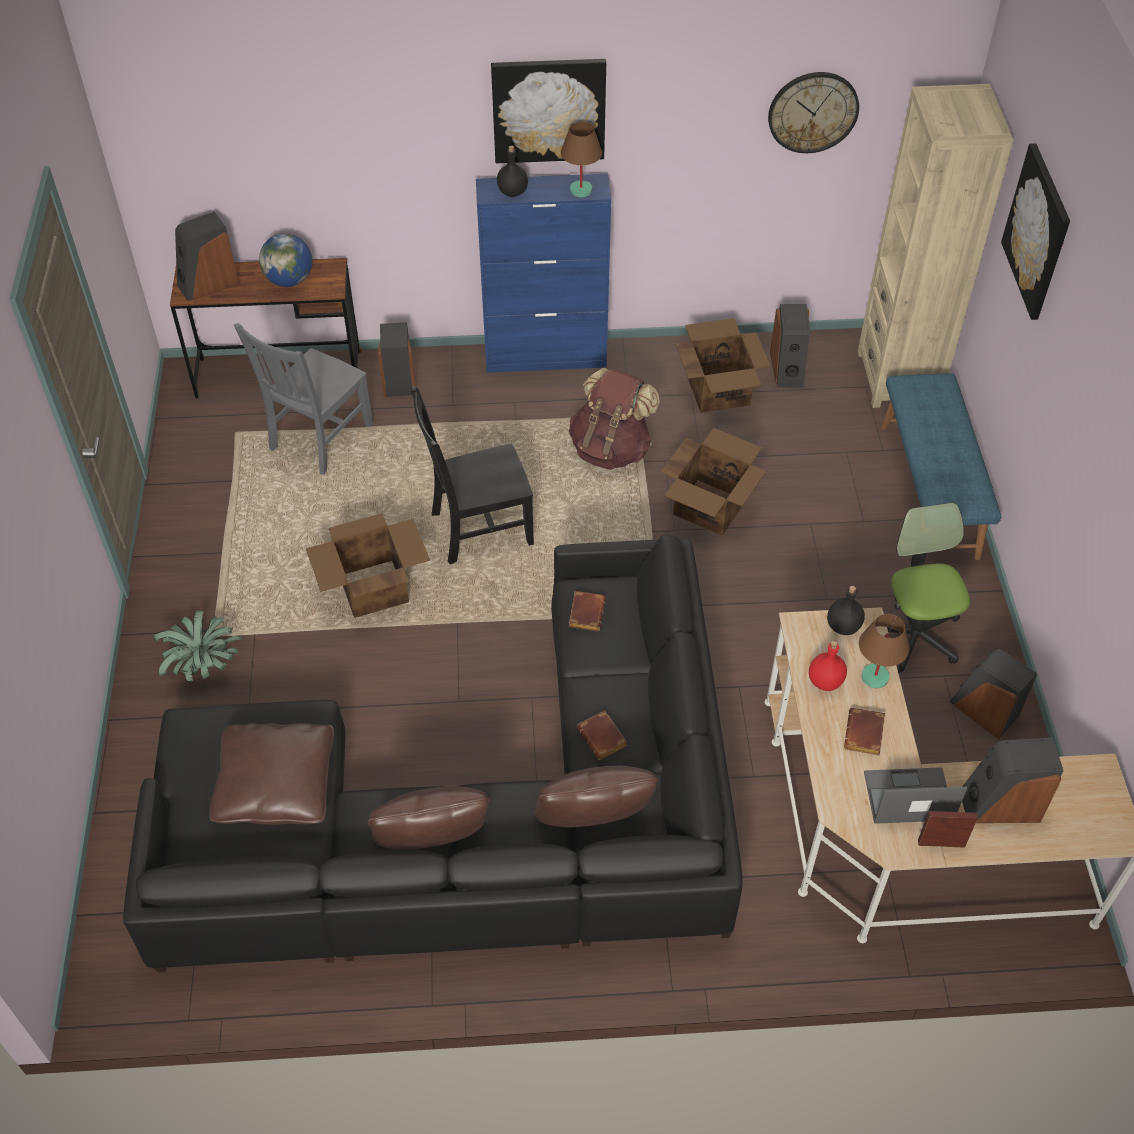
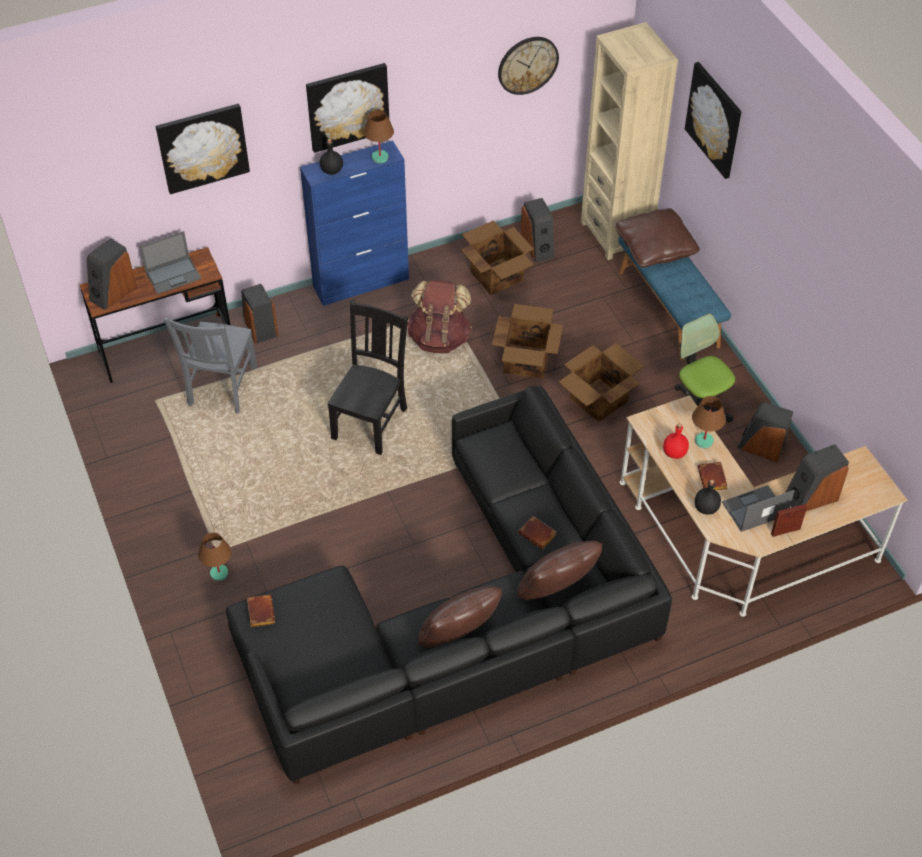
camera: 20 degrees left, 0 degrees up
potted plant [153,611,244,682] -> brown table lamp [198,533,231,581]
brown pillow [209,723,334,825] -> brown pillow moved to [615,208,700,268]
globe [259,234,312,287] -> laptop [140,231,202,294]
cardboard box [306,513,430,618] -> cardboard box moved to [558,343,644,422]
black chair [411,386,534,565] -> black chair turned 150 degrees clockwise [327,300,408,455]
brown book [569,591,605,631] -> brown book moved to [247,595,275,627]
black bottle [827,586,865,635] -> black bottle moved to [695,479,721,515]
none -> picture [156,104,250,194]

